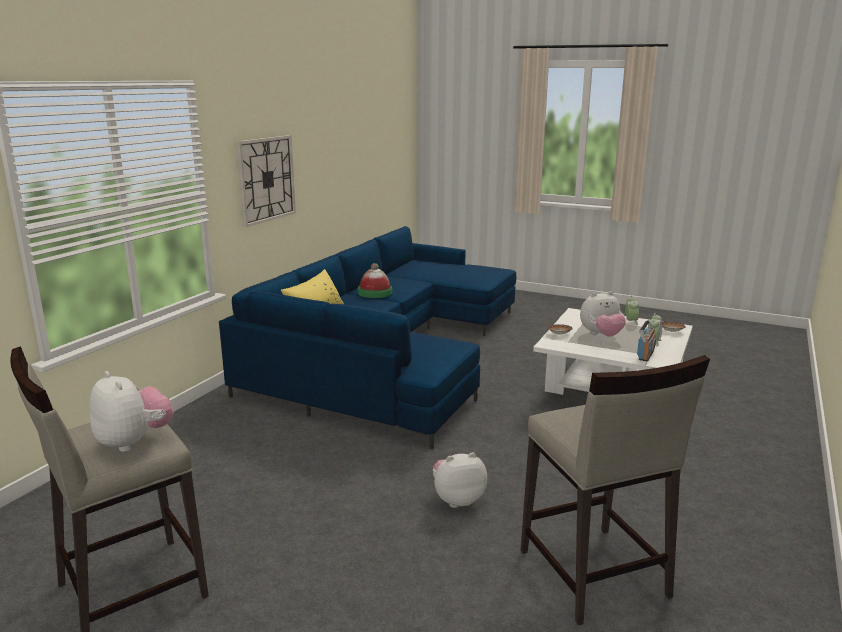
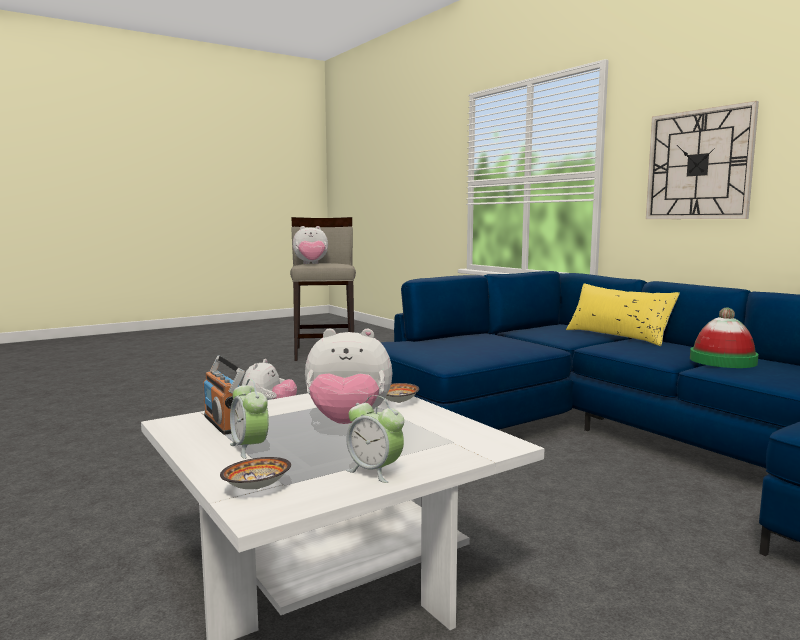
camera: 120 degrees right, 10 degrees down
beige stool [521,355,710,626] -> none
plush toy [580,291,626,337] -> plush toy turned 105 degrees counterclockwise [305,328,392,424]

